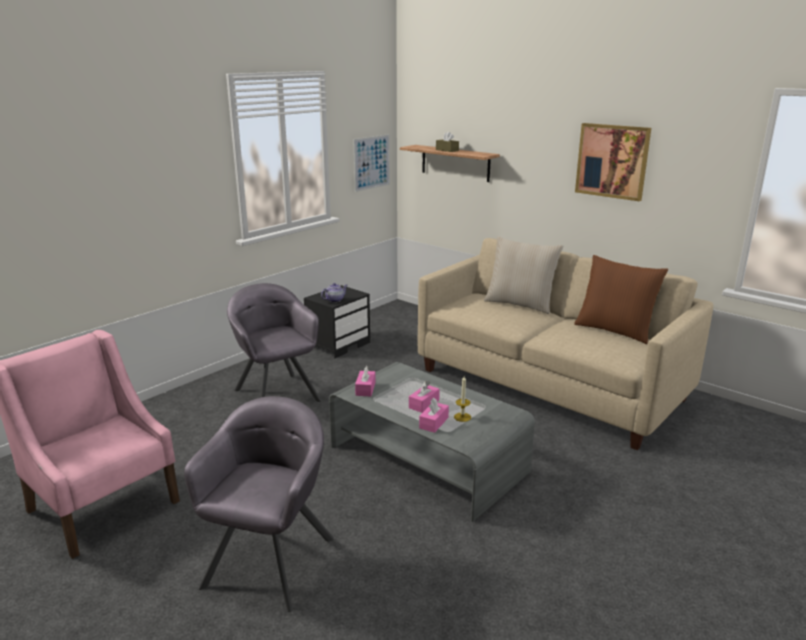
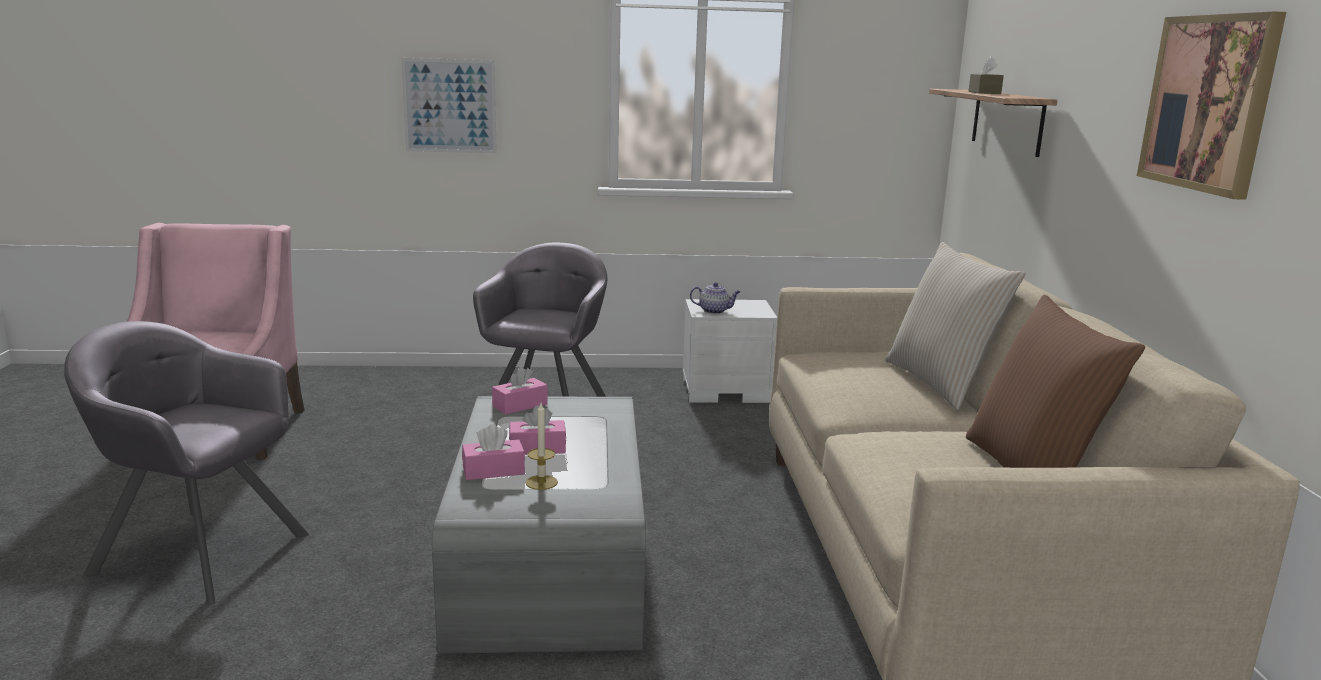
camera: 45 degrees right, 5 degrees down
grey armchair [184,396,334,612] -> grey armchair turned 135 degrees counterclockwise [64,321,309,605]
black nightstand [304,285,370,358] -> white nightstand [683,299,777,403]
picture [353,134,390,192] -> picture moved to [401,58,497,153]

